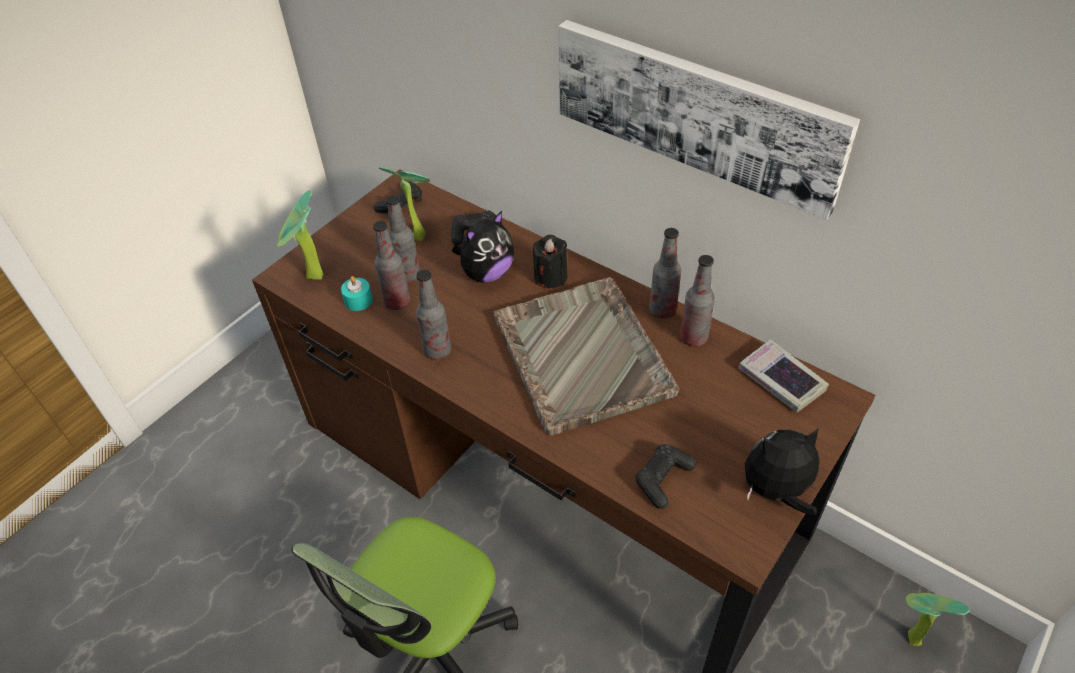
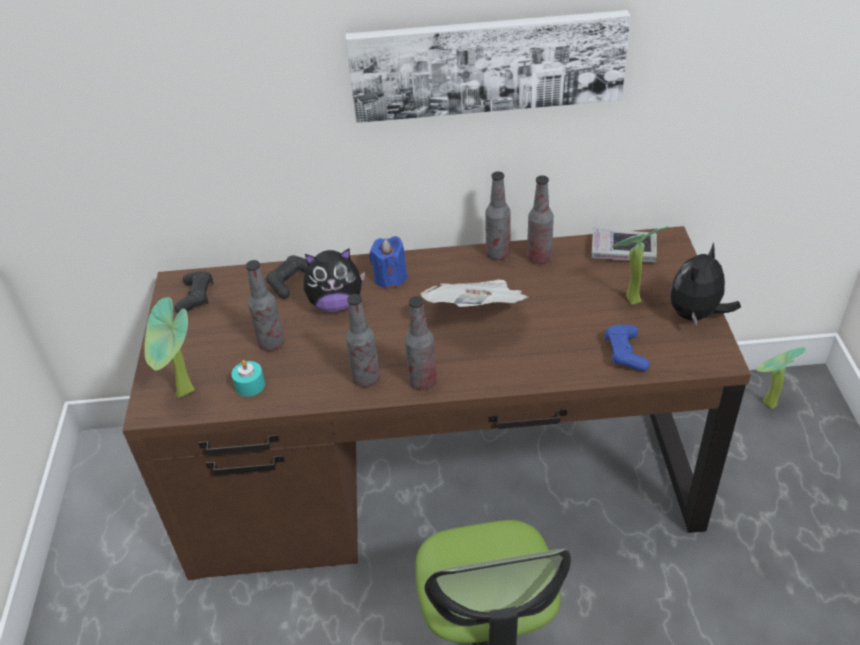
camera: 40 degrees left, 5 degrees down
bottle [373,221,410,310] -> bottle moved to [405,296,437,390]
potted plant [379,167,430,241] -> potted plant moved to [612,226,669,305]
plush toy [452,211,514,283] -> plush toy turned 75 degrees clockwise [304,248,365,312]
grey tray [493,277,679,436] -> newspaper [421,279,529,307]
black candle [533,235,567,288] -> blue candle [369,236,408,289]
black game controller [635,444,696,509] -> blue game controller [605,325,650,371]

